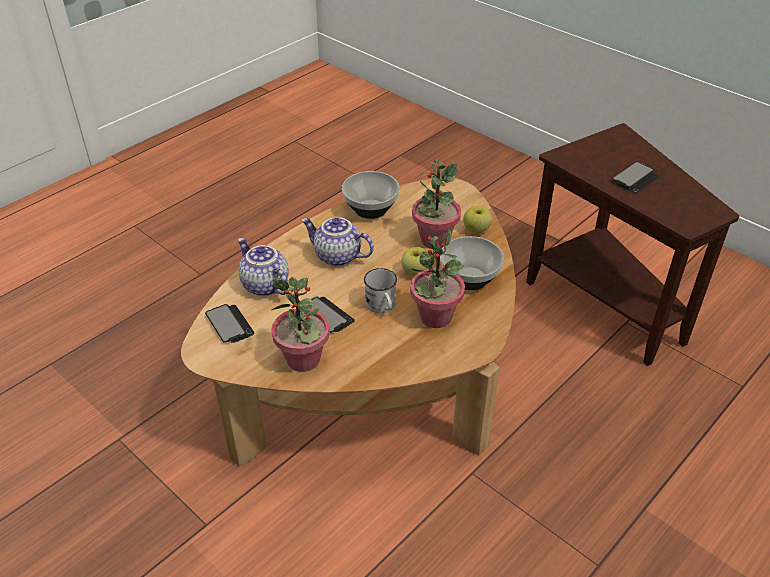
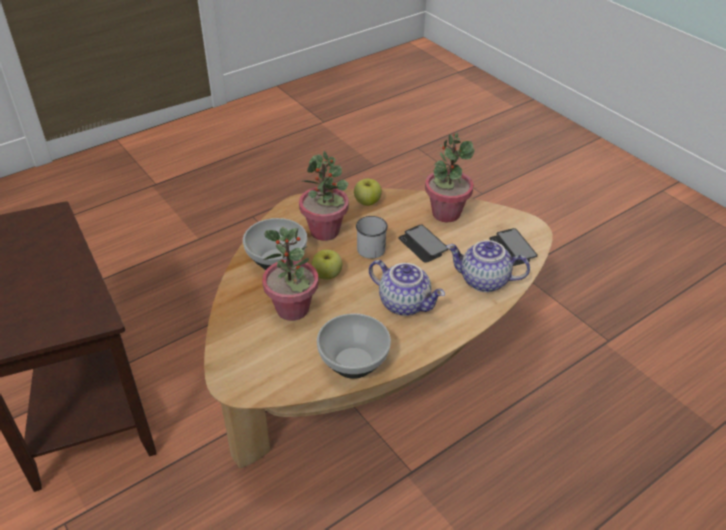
camera: 170 degrees left, 0 degrees up
teapot [238,238,289,296] -> teapot turned 135 degrees clockwise [446,240,530,292]
apple [463,206,492,233] -> apple moved to [354,179,382,206]
phone [612,162,660,194] -> none

